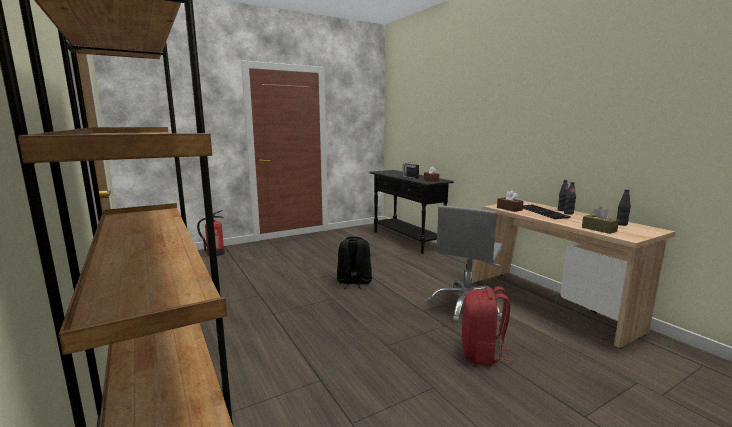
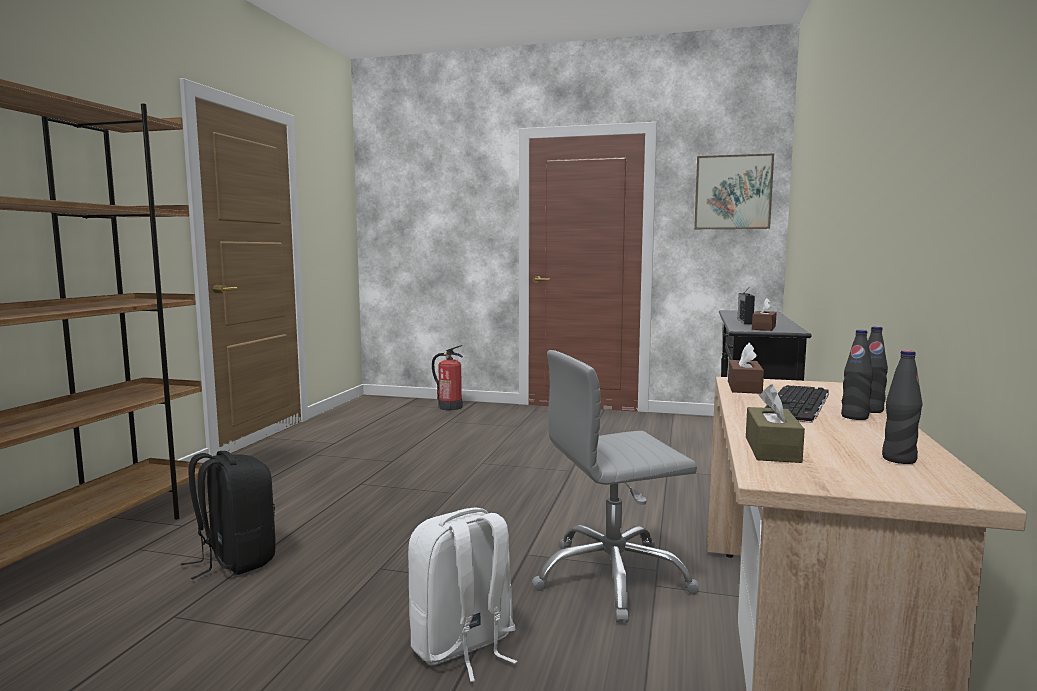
camera: 45 degrees right, 5 degrees down
black backpack [337,236,372,289] -> black backpack moved to [181,451,276,579]
red backpack [462,286,514,366] -> white backpack [408,508,517,682]
none -> picture [694,154,774,229]

